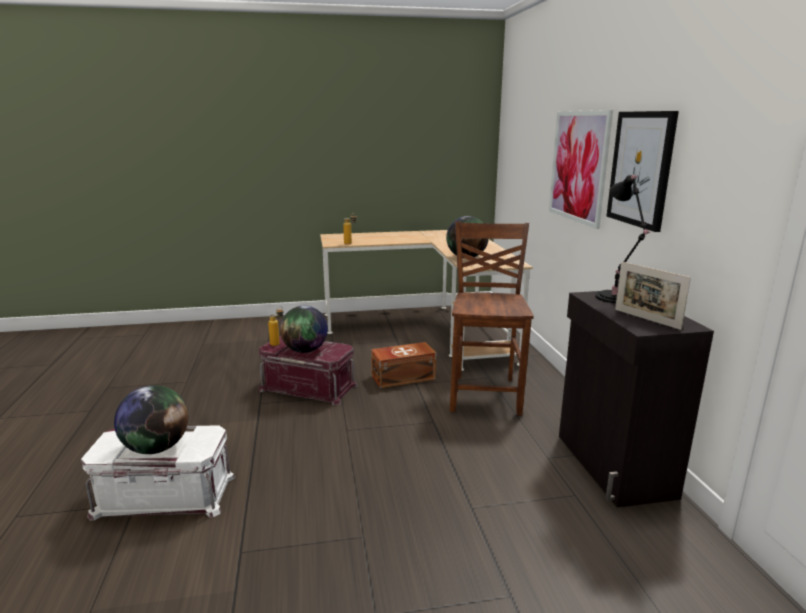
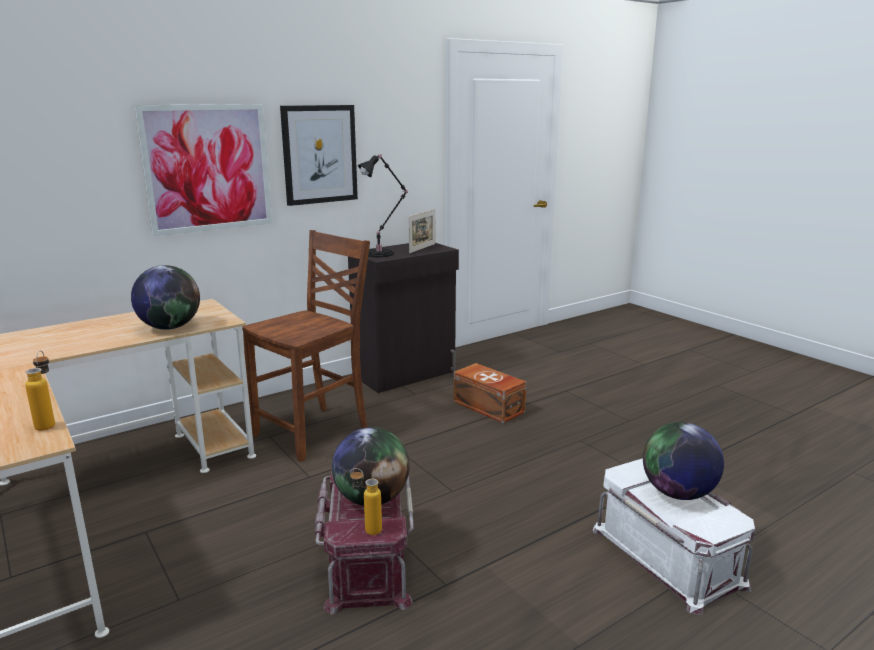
camera: 115 degrees left, 0 degrees up
brown storage box [371,342,436,388] -> brown storage box moved to [453,363,526,423]
brown chair [450,222,534,416] -> brown chair turned 150 degrees clockwise [242,230,370,462]

